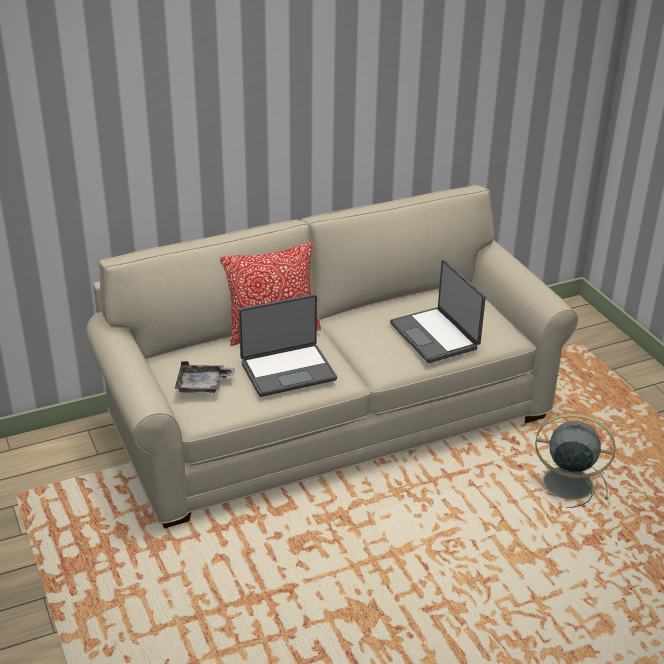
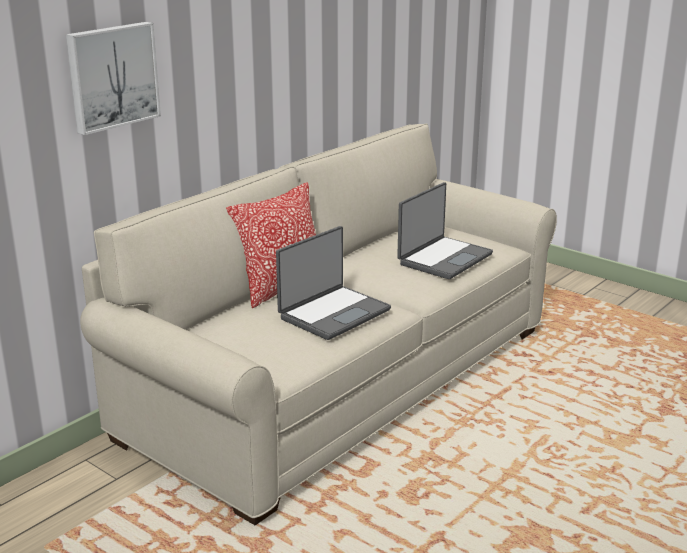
camera: 25 degrees left, 10 degrees down
grey tray [174,361,235,393] -> none
laptop [390,260,486,363] -> laptop turned 90 degrees counterclockwise [397,182,493,279]
grey fan [535,413,615,508] -> none
none -> picture [66,22,161,135]

